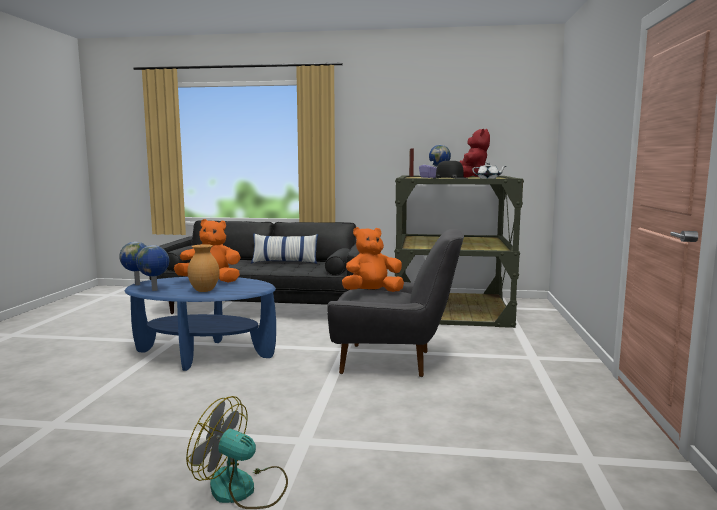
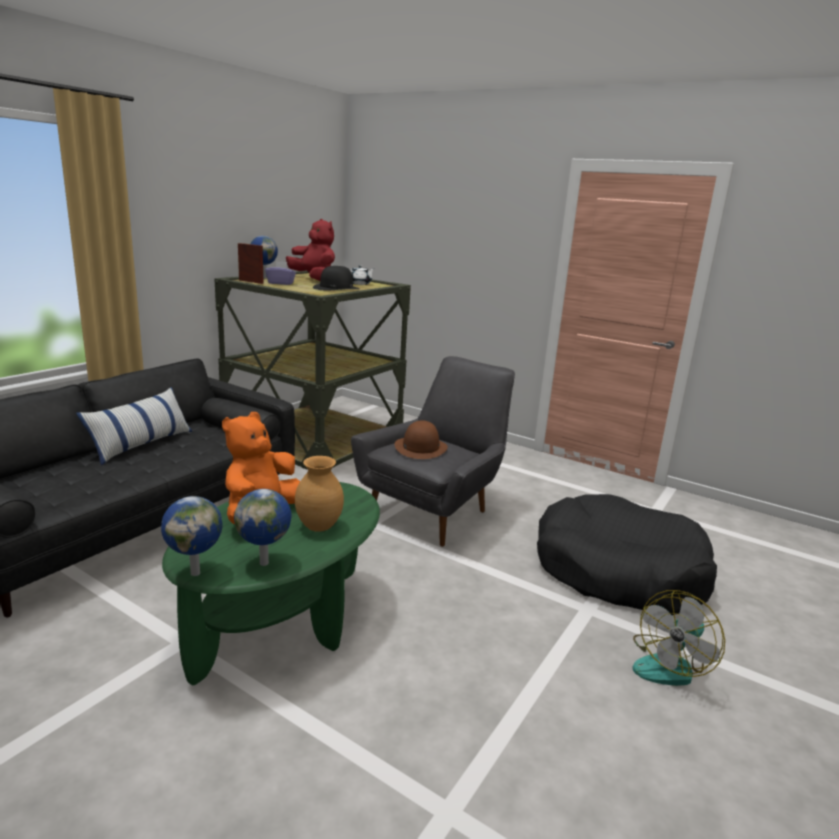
camera: 65 degrees left, 10 degrees up
blue coffee table [125,277,276,371] -> green coffee table [162,482,380,685]
orange plush toy [342,227,404,292] -> brown hat [395,420,448,459]
none -> black dog bed [537,494,717,615]

